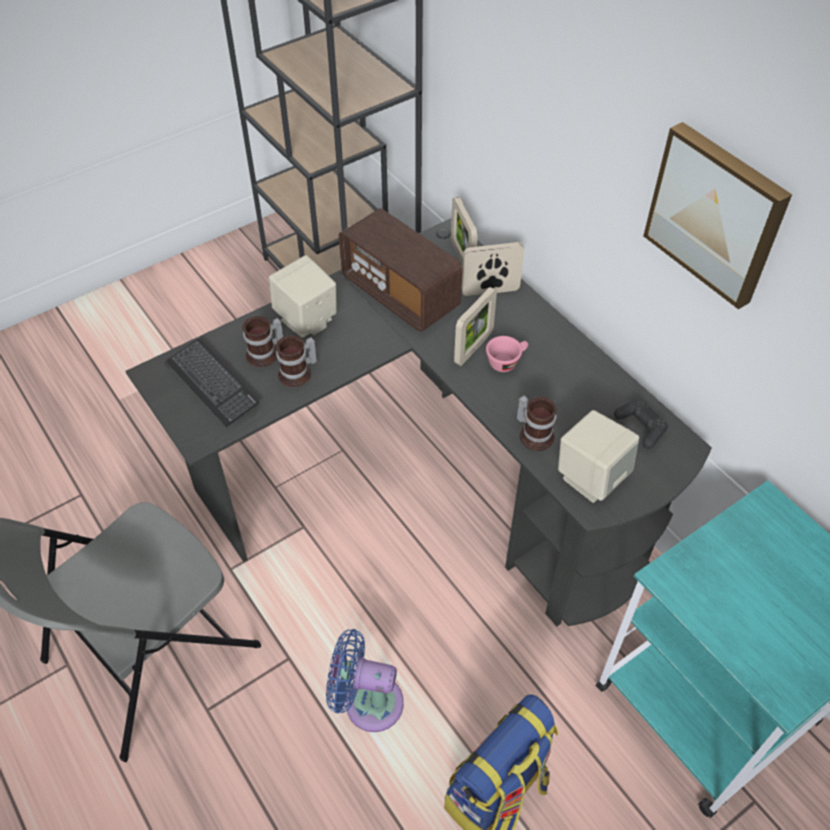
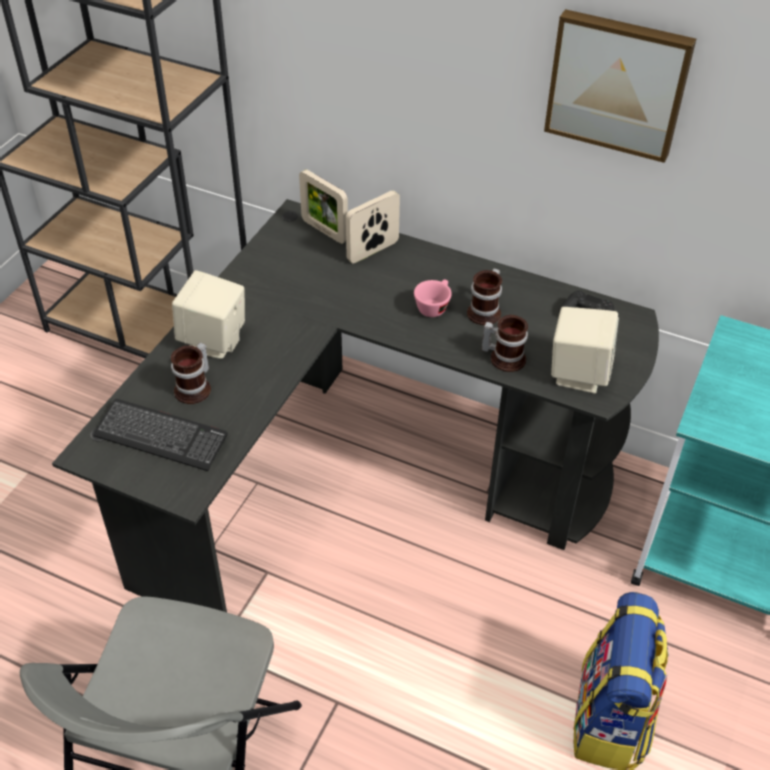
camera: 30 degrees left, 5 degrees down
mug [276,335,317,387] -> mug moved to [467,268,502,325]
blue fan [326,629,404,732] -> none
radio [339,208,463,332] -> none
picture frame [454,287,497,366] -> none

